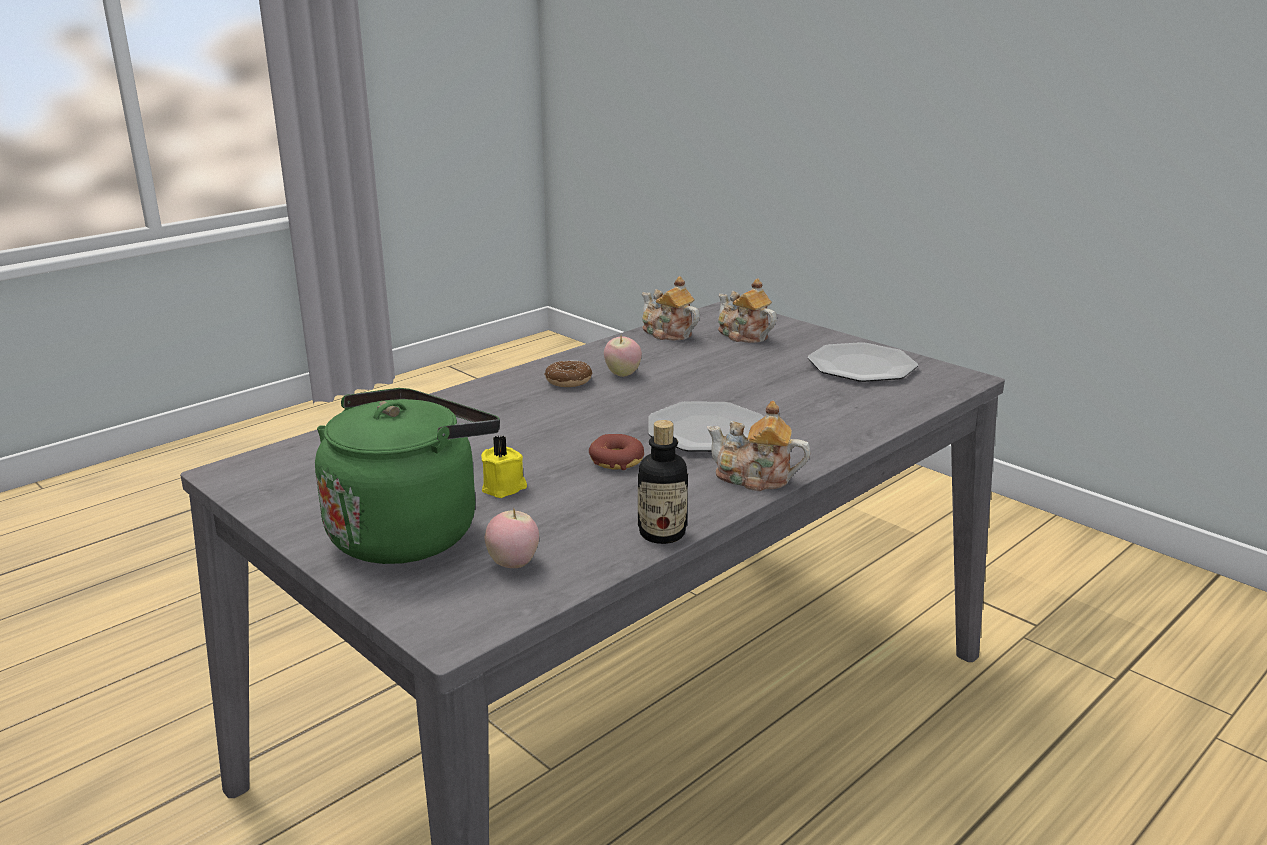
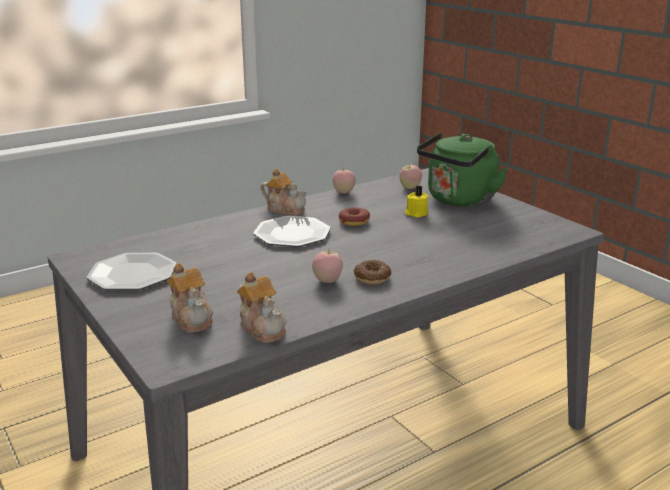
camera: 170 degrees left, 0 degrees up
bottle [638,420,688,544] -> apple [332,168,356,194]

